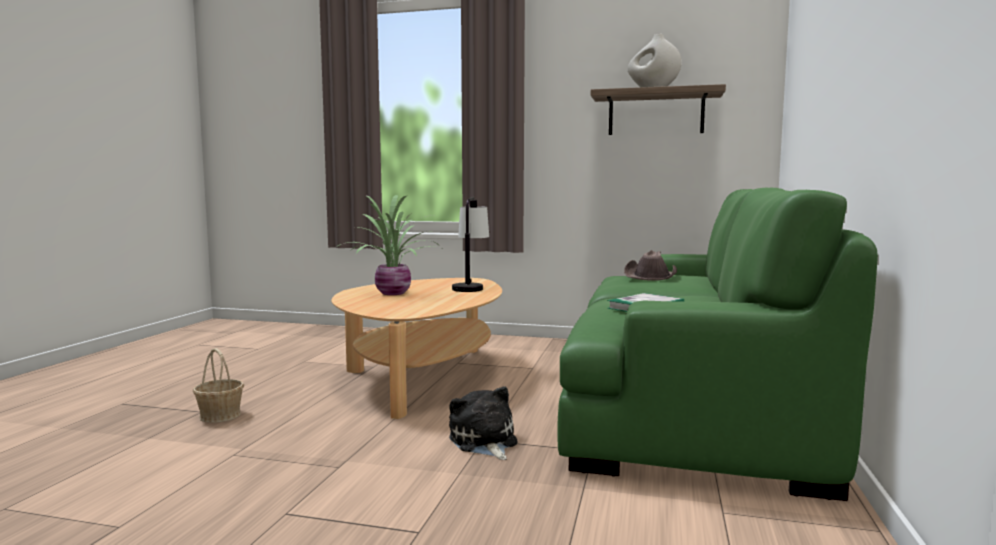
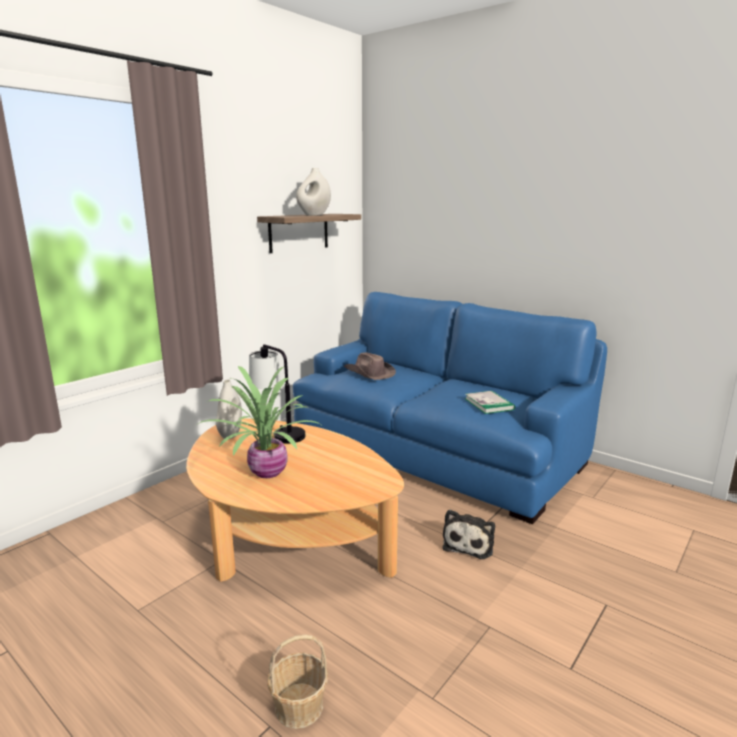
camera: 65 degrees left, 10 degrees up
plush toy [449,386,517,460] -> plush toy turned 75 degrees counterclockwise [442,510,495,559]
green sofa [557,188,878,501] -> blue sofa [293,292,607,524]
none -> white vase [216,379,242,439]

